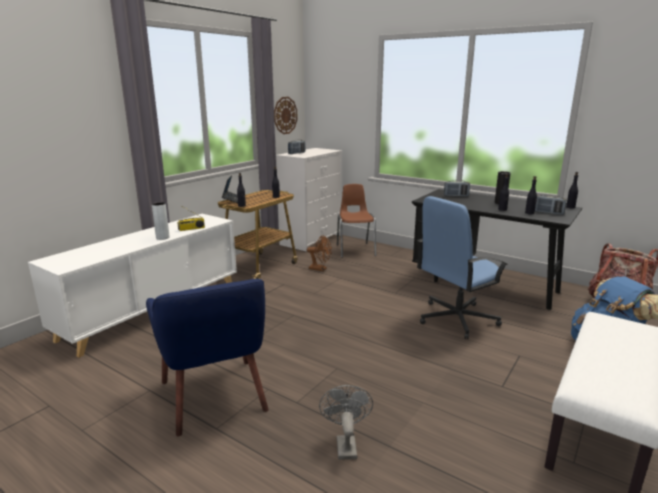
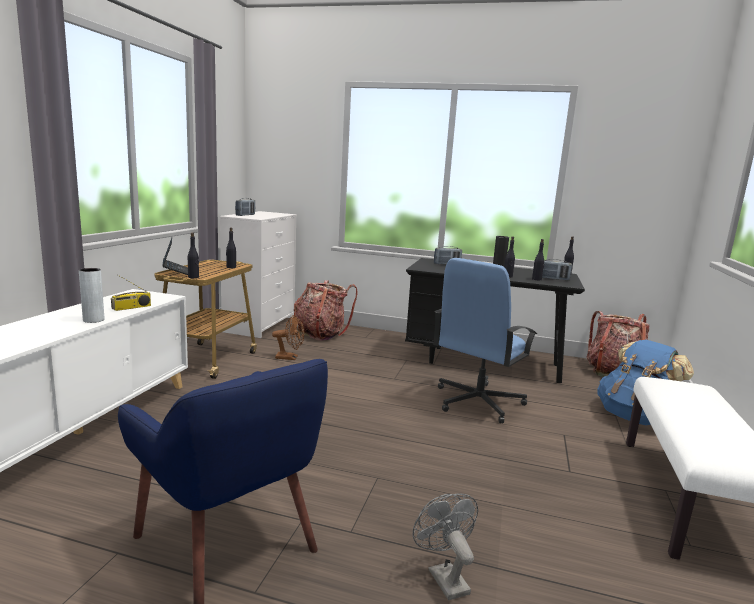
camera: 20 degrees left, 5 degrees down
wall clock [274,97,298,134] -> none
brown chair [337,184,376,258] -> backpack [294,280,357,341]

